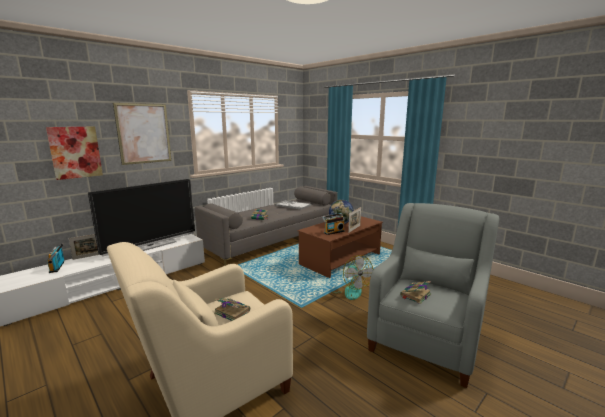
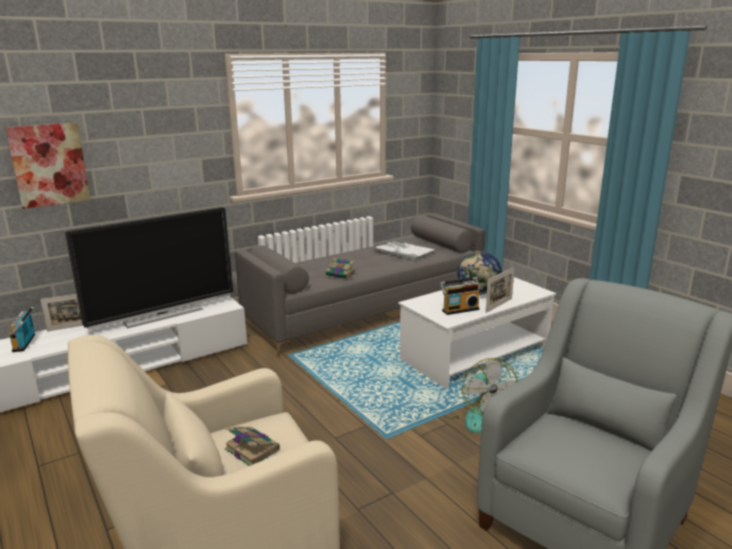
camera: 10 degrees right, 5 degrees up
picture [113,103,172,165] -> none
brown coffee table [297,216,383,278] -> white coffee table [398,277,556,389]
book [400,281,431,304] -> none

